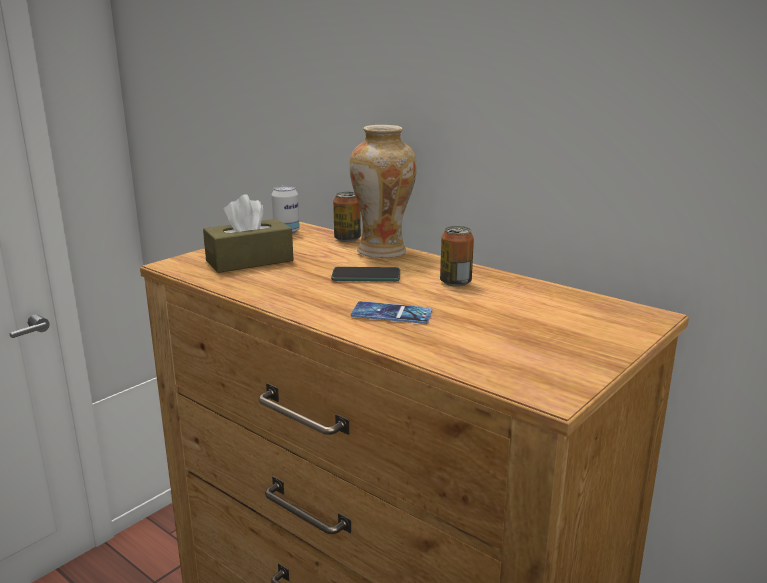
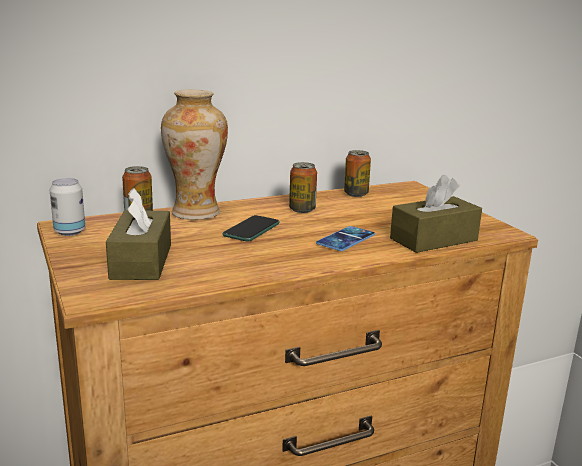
camera: 65 degrees left, 0 degrees up
none -> can [344,150,371,197]
none -> brown tissue box [390,175,482,253]

